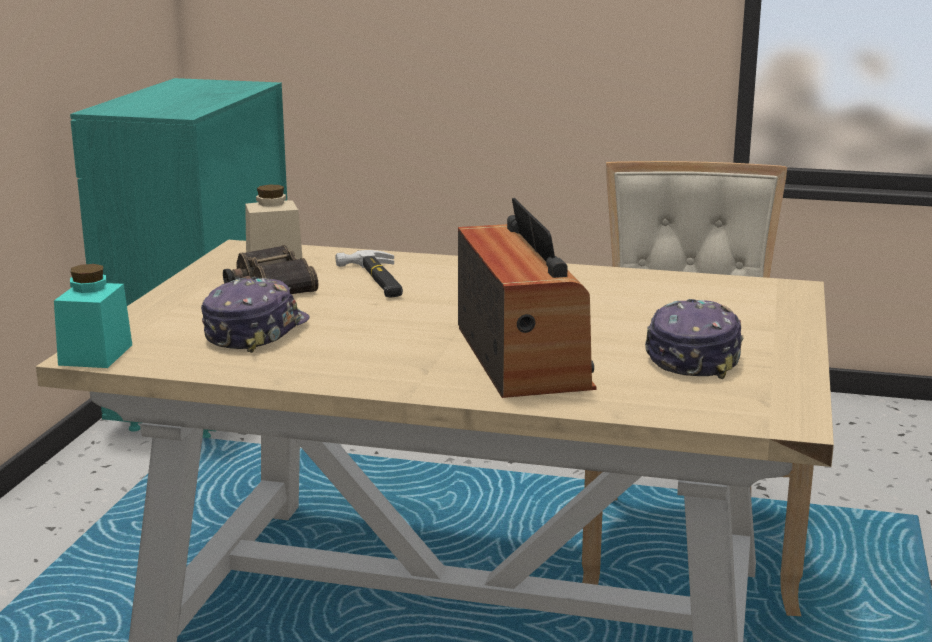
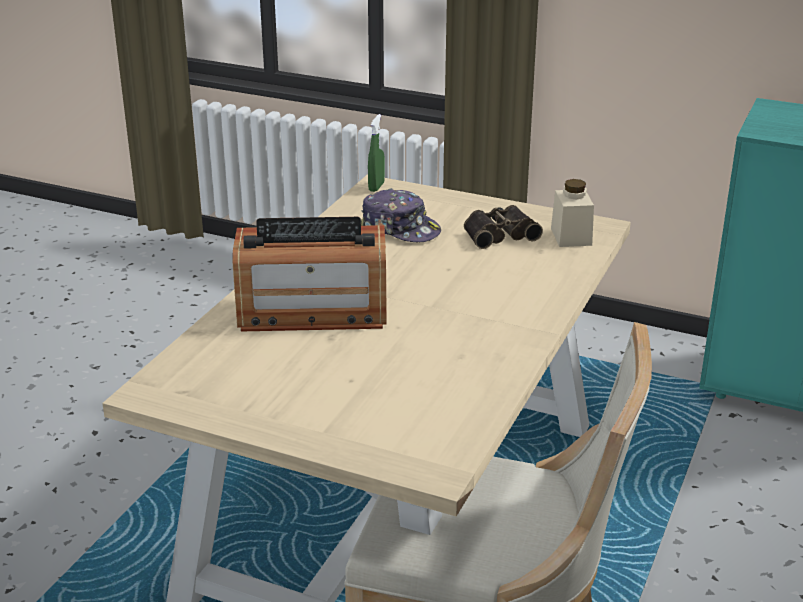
camera: 100 degrees right, 10 degrees up
turquoise jar [54,264,132,368] -> green spray bottle [368,114,385,192]
hammer [336,250,403,298] -> none
cap [645,299,743,379] -> none

